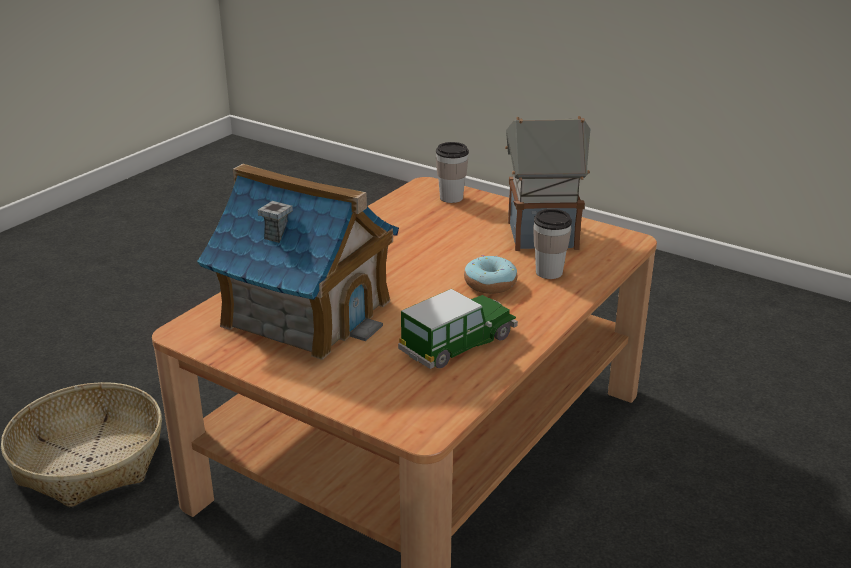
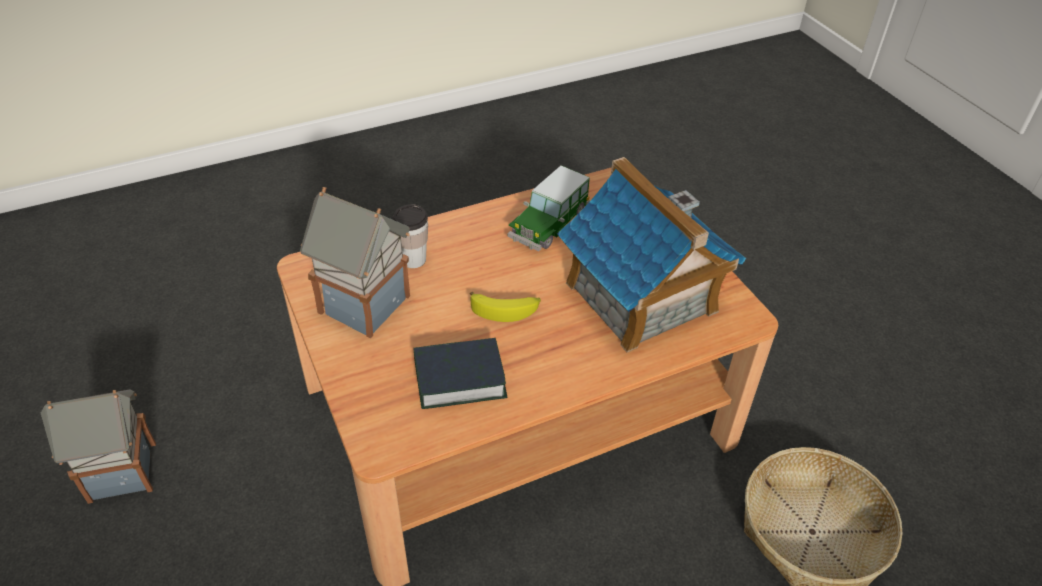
camera: 150 degrees left, 15 degrees up
toy car [398,289,518,369] -> toy car turned 45 degrees counterclockwise [508,165,590,251]
cup [436,142,469,203] -> none
donut [464,255,517,294] -> none
none -> toy house [41,389,156,504]
none -> book [414,338,507,409]
none -> banana [470,292,541,322]

